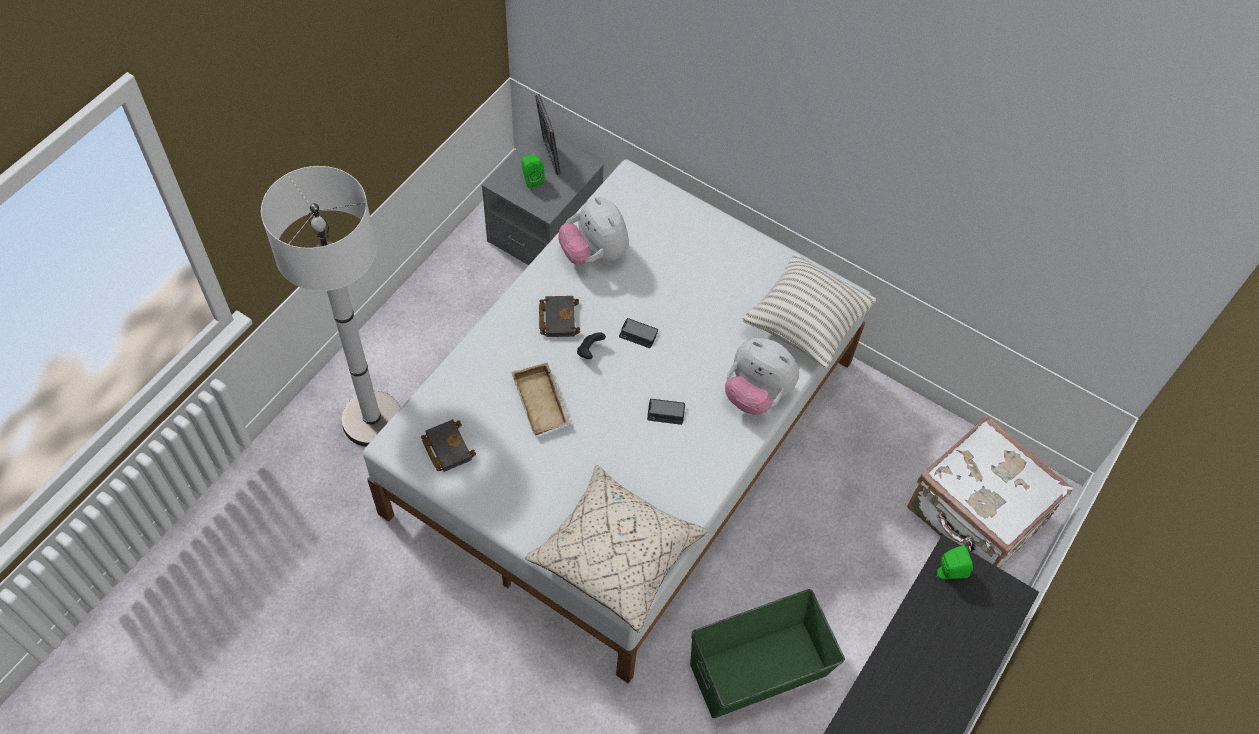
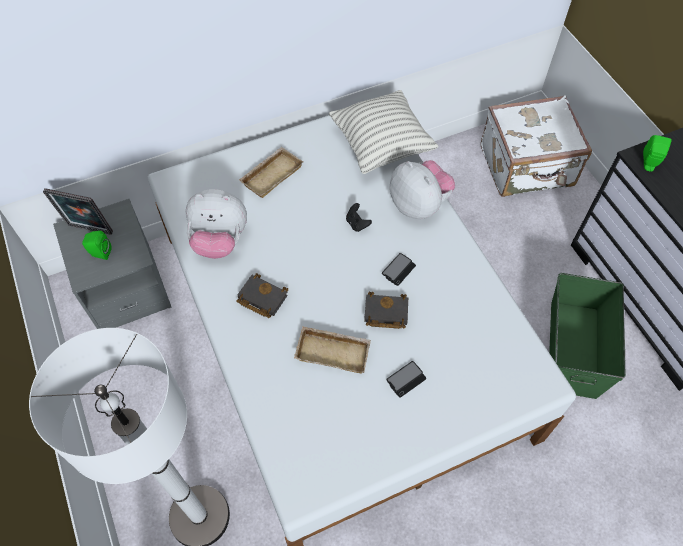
camera: 55 degrees left, 0 degrees up
black book [421,420,476,472] -> black book moved to [364,292,408,329]
beige pillow [525,465,708,633] -> none
black game controller [577,332,606,359] -> black game controller moved to [346,203,372,232]
phone [619,318,658,348] -> phone moved to [386,361,426,398]
plush toy [725,338,799,415] -> plush toy turned 105 degrees counterclockwise [390,160,455,219]
none -> beige tray [239,147,303,198]

